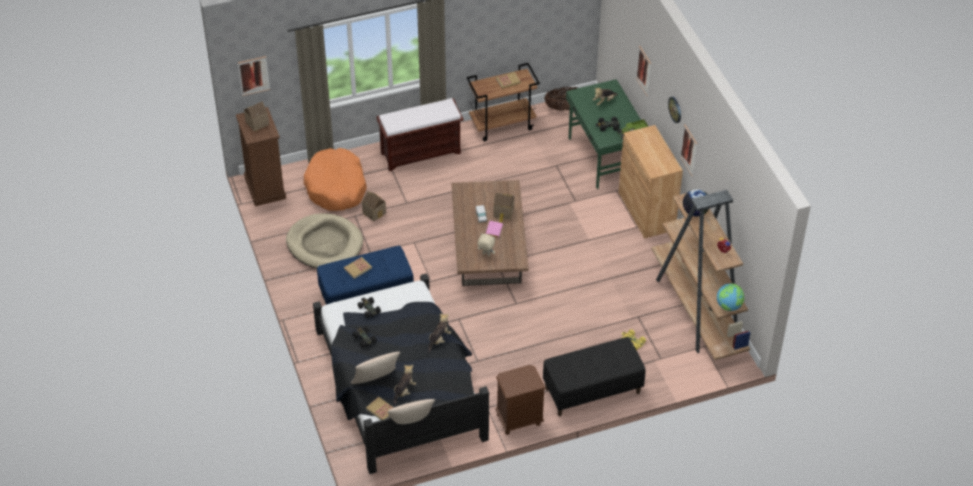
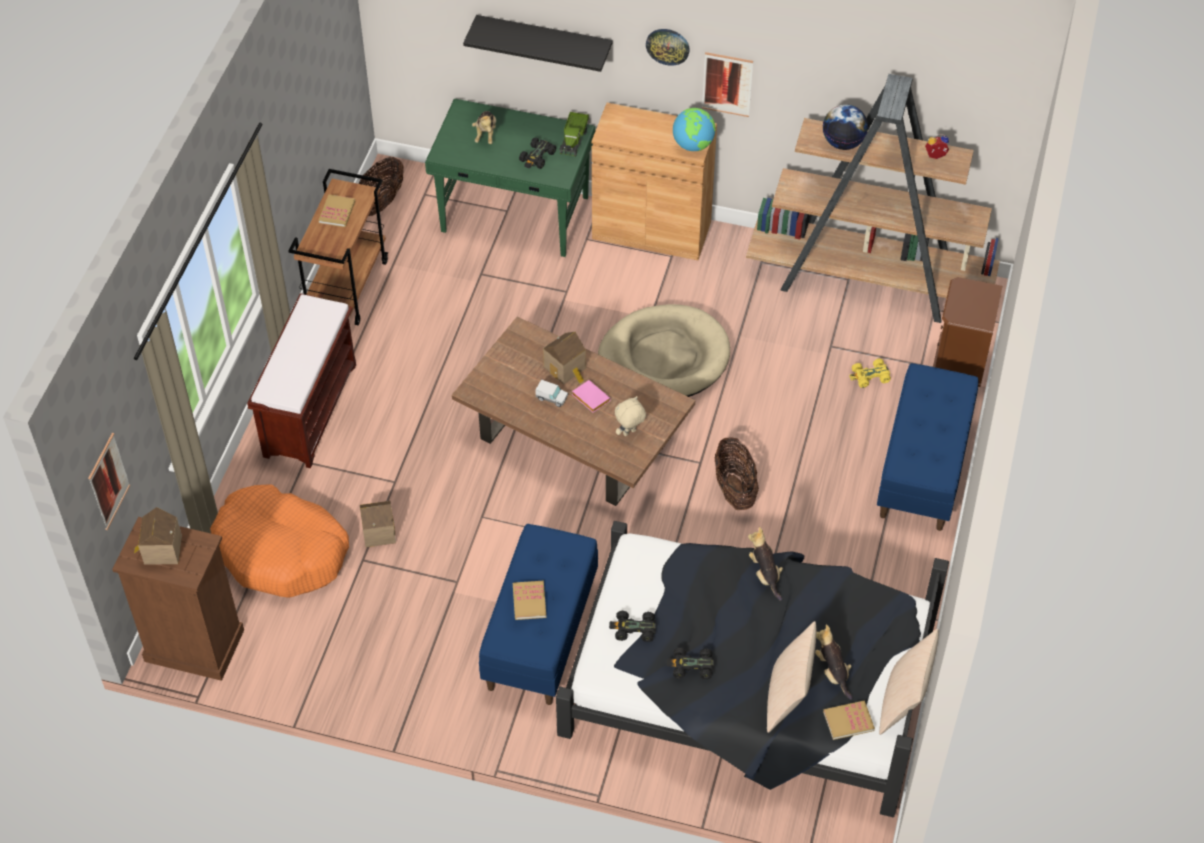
camera: 55 degrees left, 5 degrees up
beige dog bed [286,213,363,269] -> beige dog bed moved to [598,304,730,397]
brown nightstand [496,365,545,435] -> brown nightstand moved to [933,277,1002,387]
black bench [543,337,646,416] -> blue bench [877,363,979,531]
picture [636,46,651,96] -> black shelf [463,15,612,72]
globe [717,283,744,311] -> globe moved to [673,108,716,151]
none -> basket [714,437,759,510]

